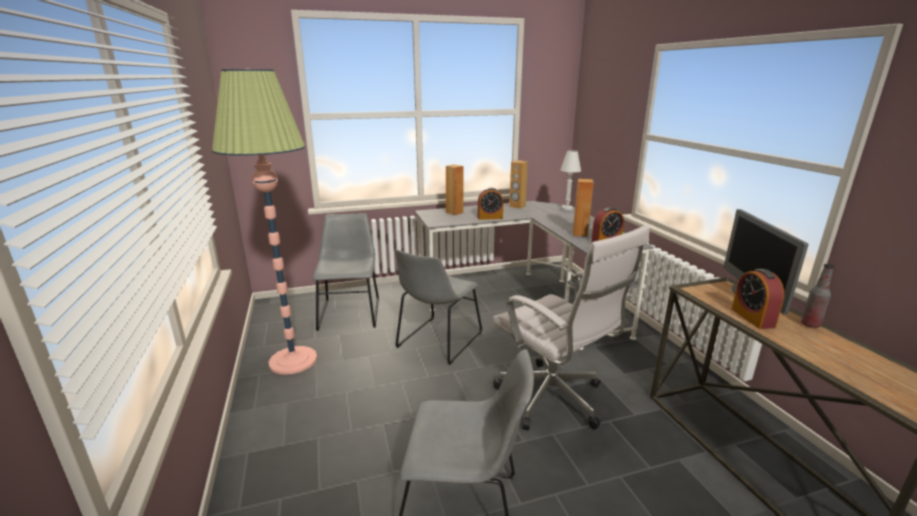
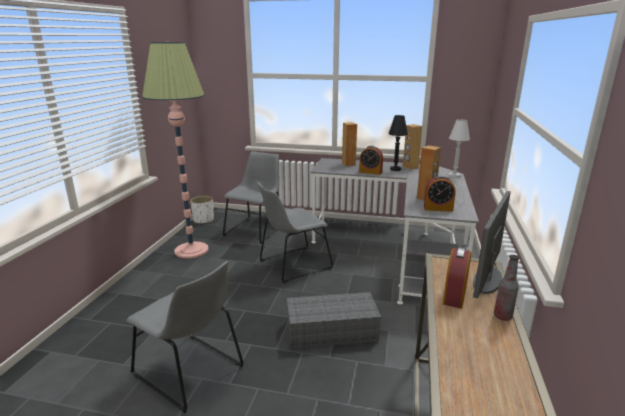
camera: 30 degrees right, 0 degrees up
white office chair [493,225,650,430] -> grey storage box [287,292,381,349]
none -> white planter [190,196,214,223]
none -> black table lamp [389,115,408,171]

